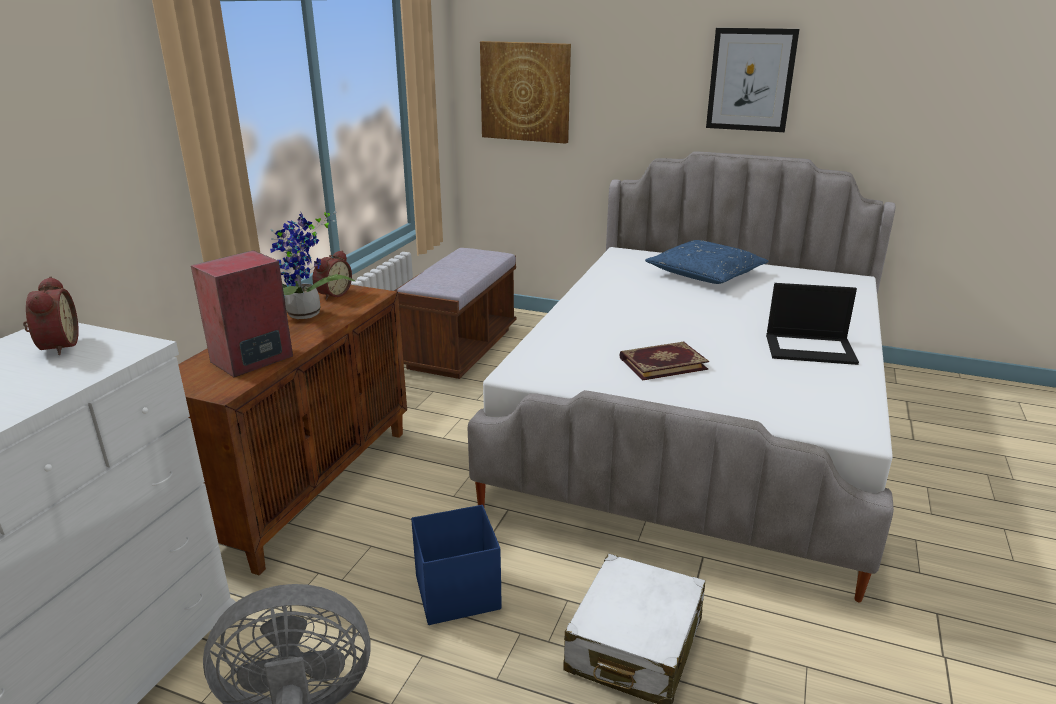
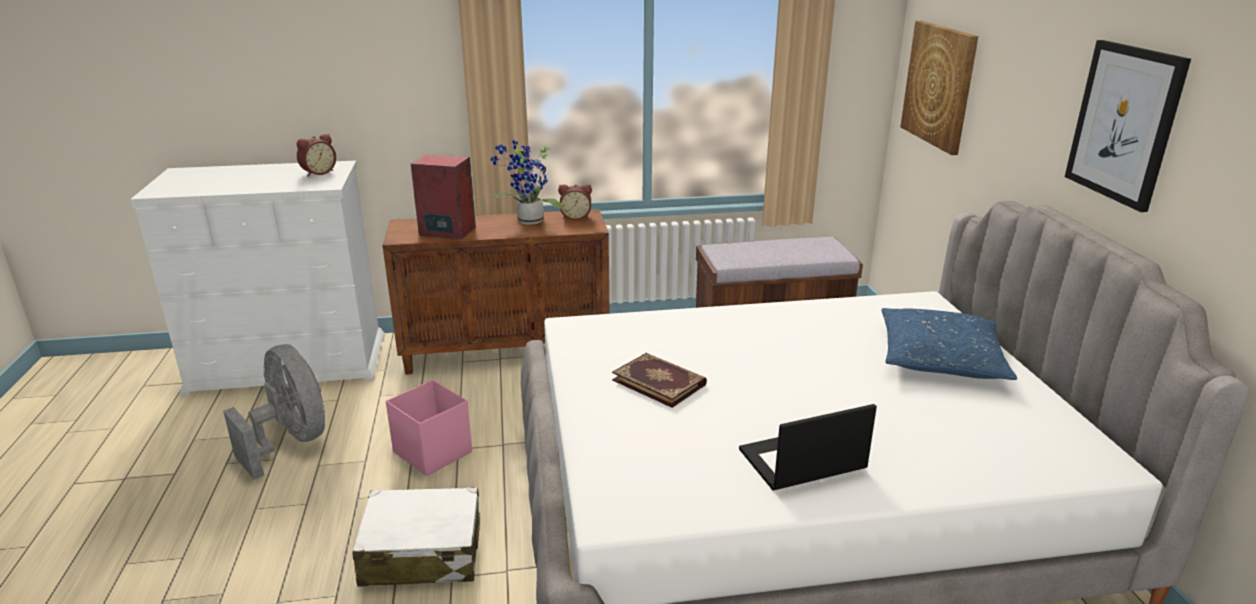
camera: 60 degrees right, 0 degrees up
blue storage box [411,505,502,625] -> pink storage box [386,380,472,476]
laptop [766,283,859,365] -> laptop turned 90 degrees clockwise [739,404,877,491]

